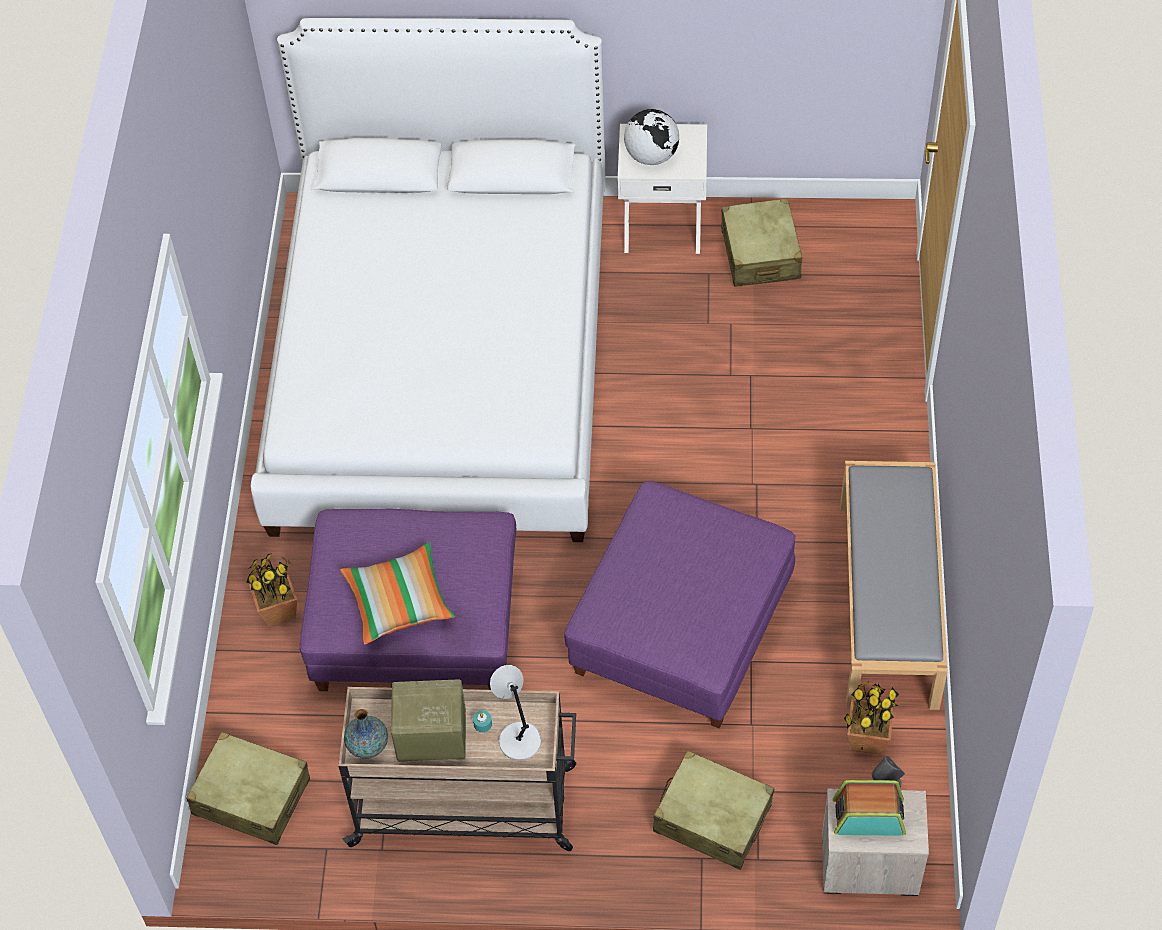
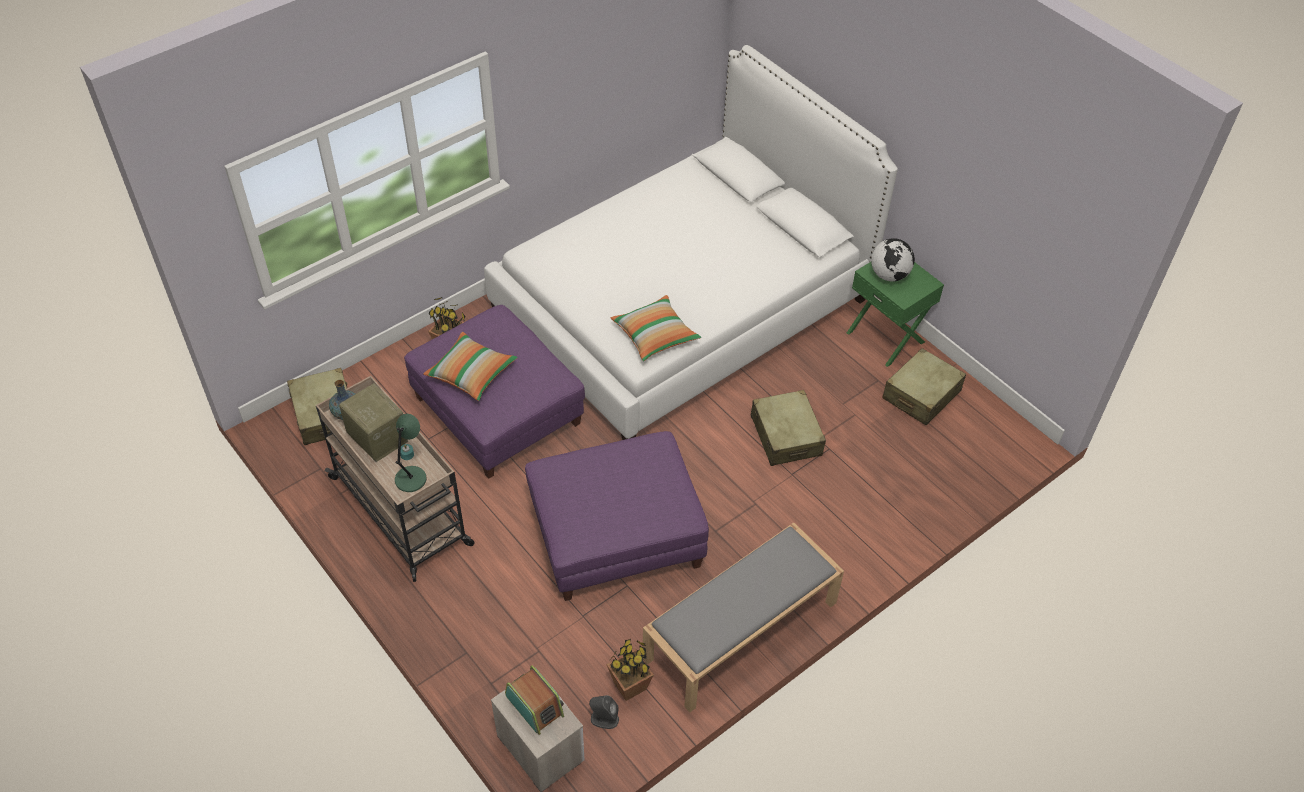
camera: 45 degrees right, 5 degrees down
grey table lamp [490,665,541,760] -> green table lamp [395,414,427,492]
white nightstand [618,124,707,254] -> green nightstand [847,262,944,367]
beige suitcase [653,750,774,870] -> beige suitcase moved to [751,390,826,466]
none -> pillow [611,295,701,361]

